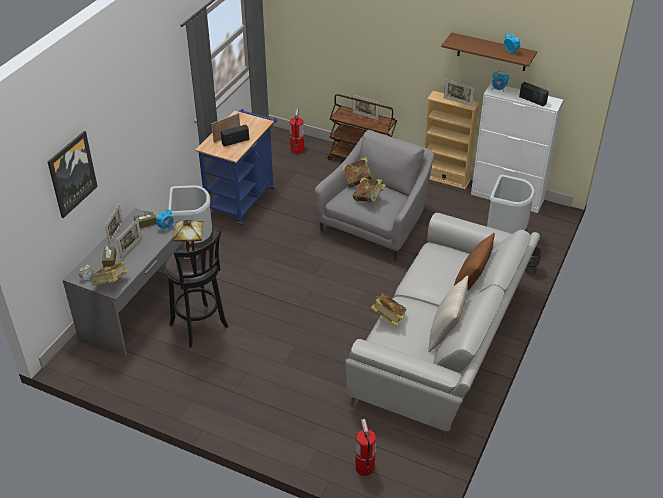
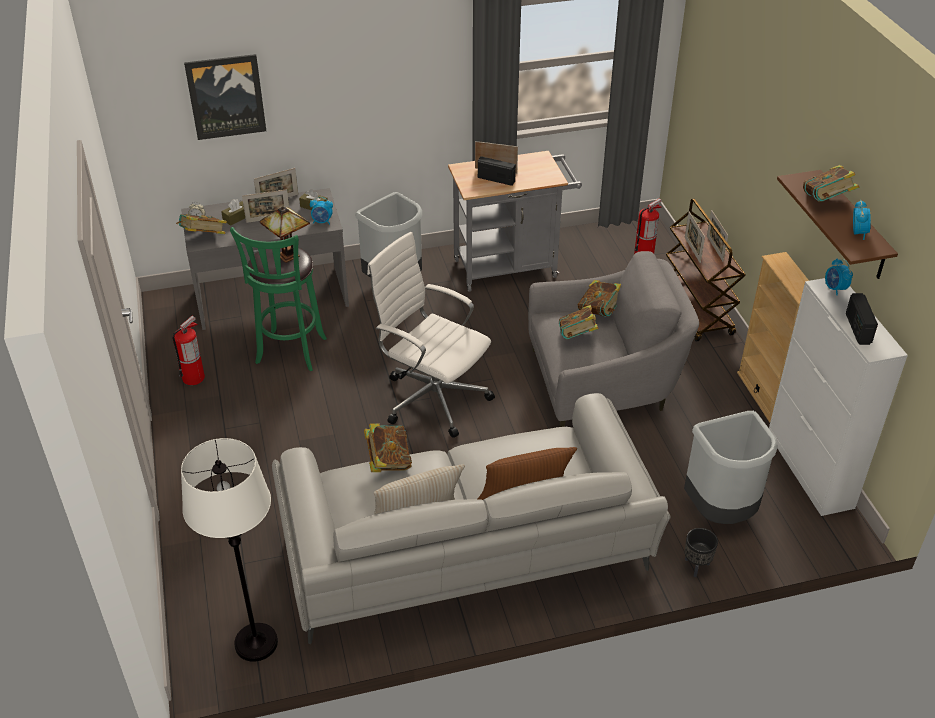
camera: 50 degrees right, 0 degrees up
black stool [165,230,229,348] -> green stool [230,227,327,372]
blue cart [195,109,277,227] -> grey cart [448,151,582,292]
fire extinguisher [355,419,376,476] -> fire extinguisher moved to [172,316,205,385]
picture frame [444,79,475,106] -> picture frame moved to [685,212,705,263]
none -> white floor lamp [181,438,278,662]
none -> white office chair [367,232,495,438]
none -> book [803,165,859,202]

